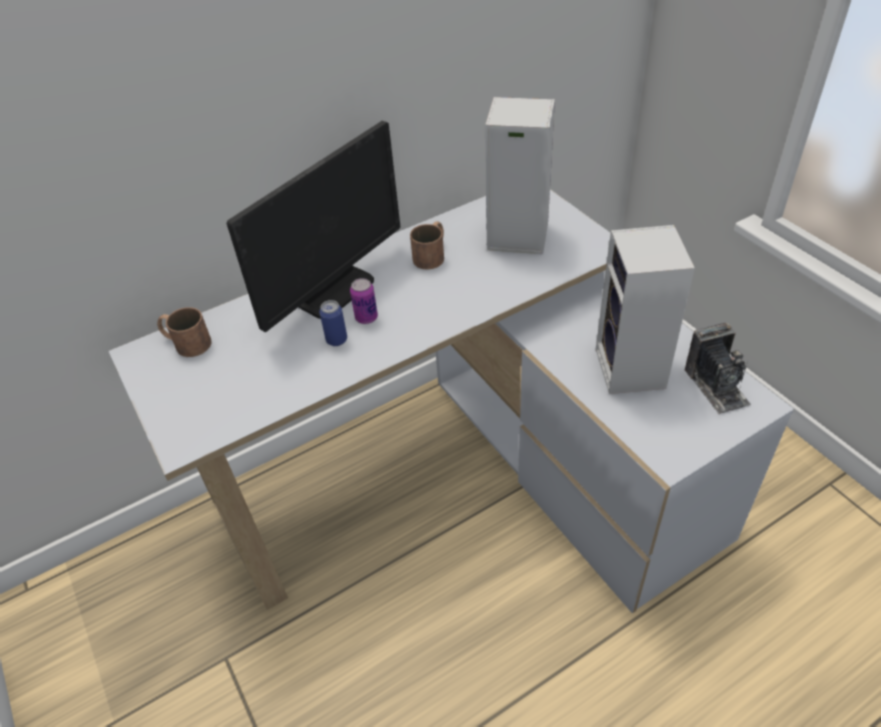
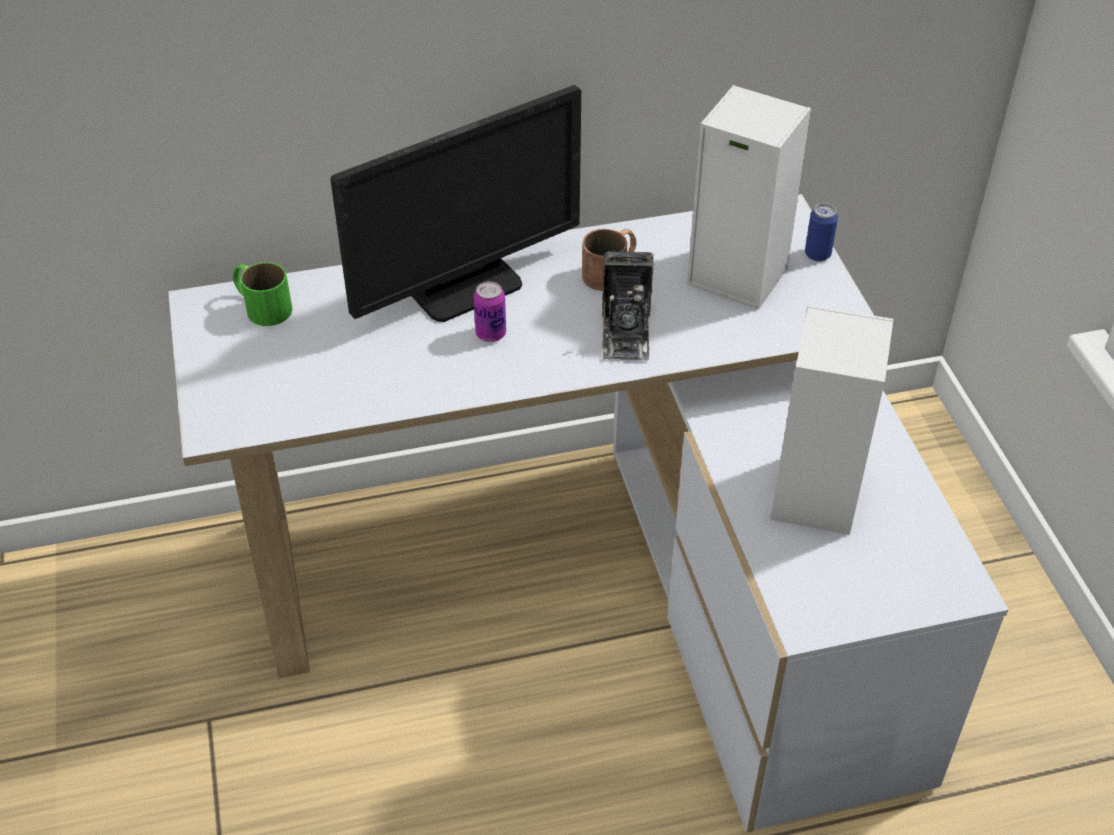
camera: 15 degrees right, 0 degrees up
brown mug [157,307,212,357] -> green mug [233,262,292,326]
can [319,300,347,346] -> can moved to [805,203,838,261]
camera [685,323,751,415] -> camera moved to [602,251,654,361]

